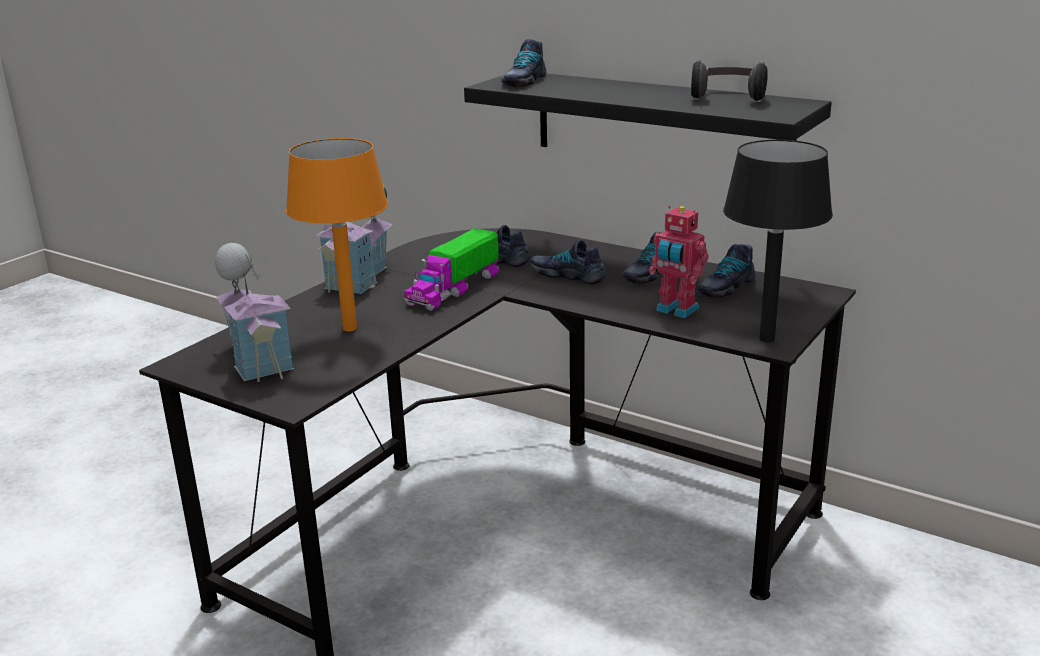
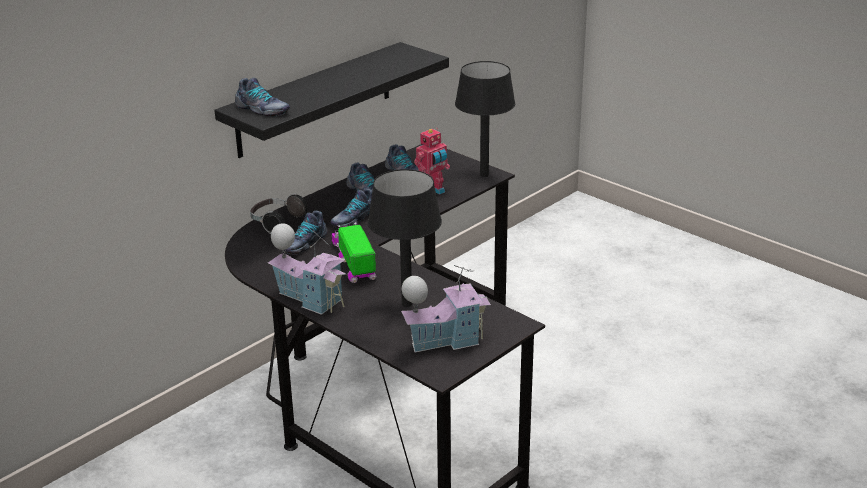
camera: 80 degrees left, 5 degrees up
orange table lamp [286,138,388,331] -> black table lamp [368,169,442,307]
toy truck [404,228,499,311] -> toy truck turned 150 degrees counterclockwise [332,222,376,283]
headphones [691,60,768,102] -> headphones moved to [250,193,307,234]

